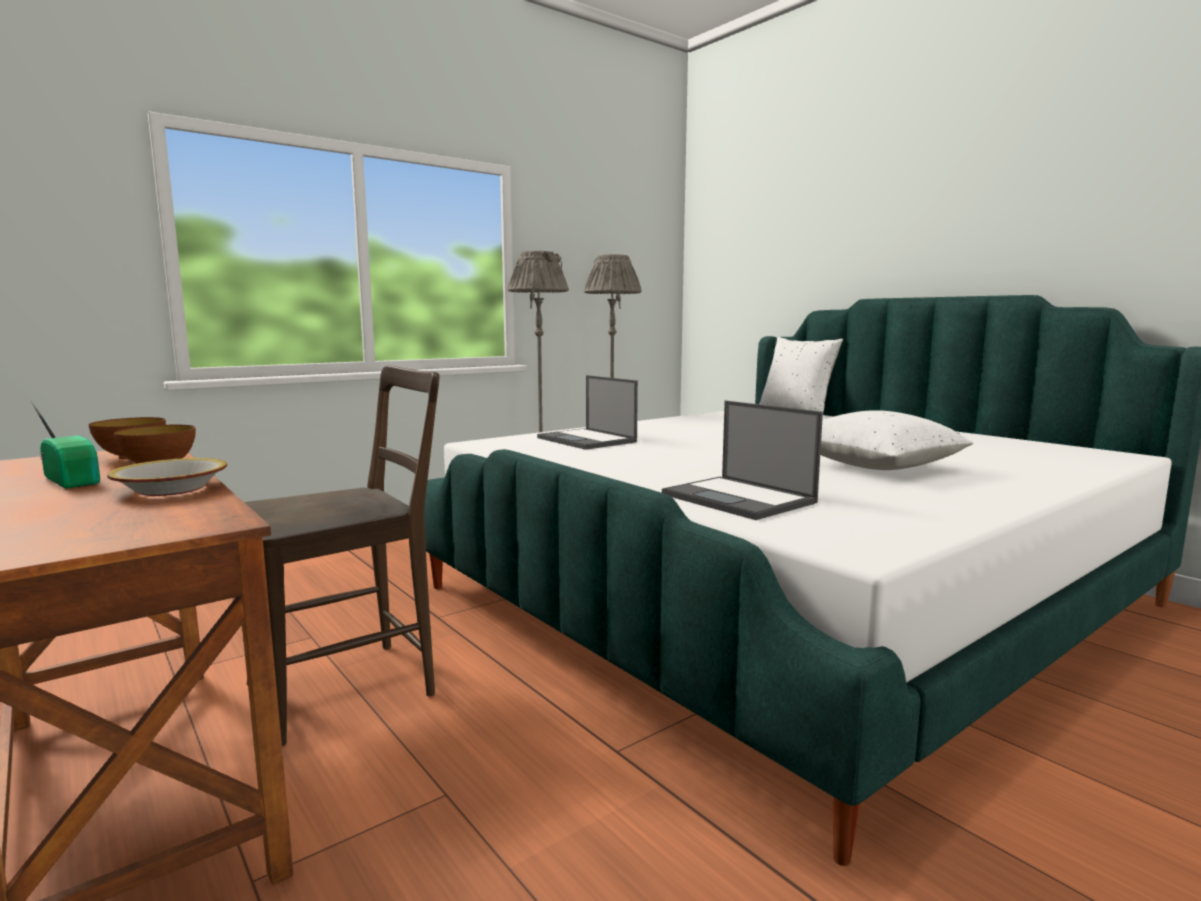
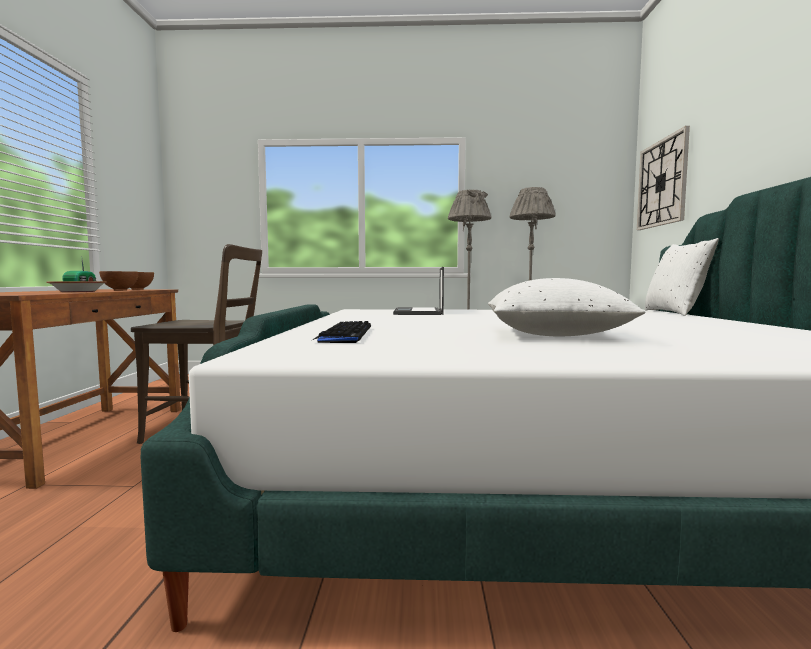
camera: 40 degrees right, 5 degrees down
laptop [662,401,823,520] -> keyboard [312,321,371,343]
none -> wall clock [637,126,690,230]

